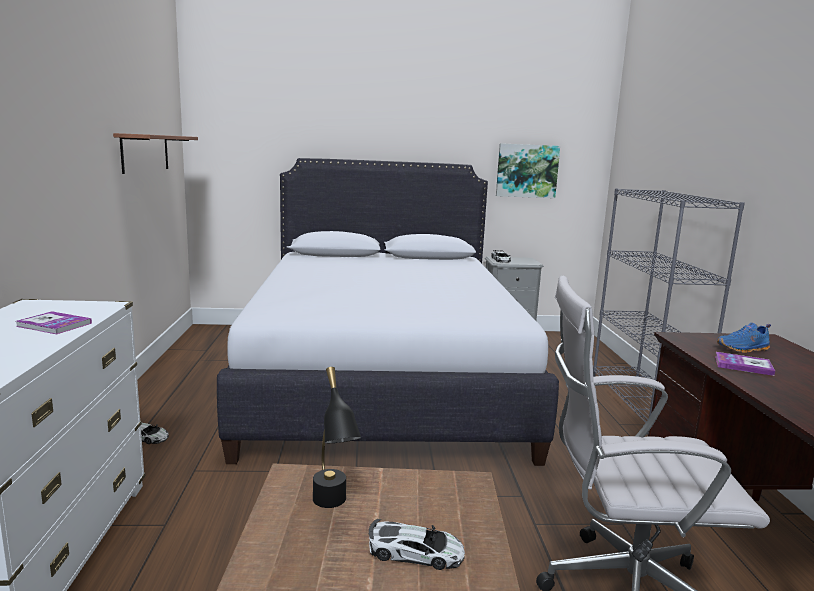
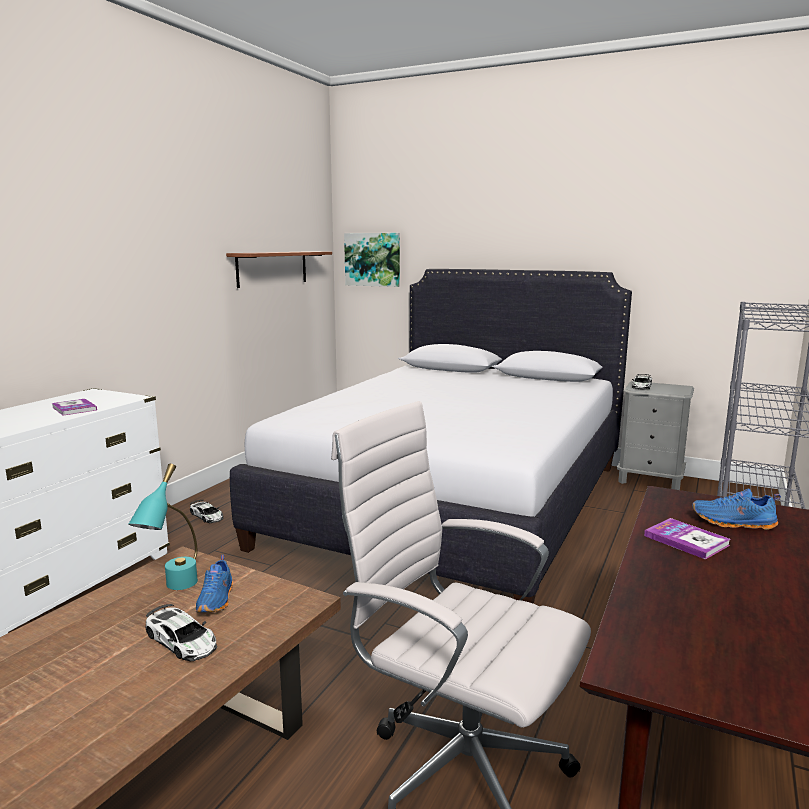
camera: 30 degrees right, 0 degrees up
black table lamp [313,367,361,508] -> turquoise table lamp [129,464,198,590]
picture [496,143,560,198] -> picture moved to [344,233,400,287]
none -> blue shoe [196,555,233,612]

